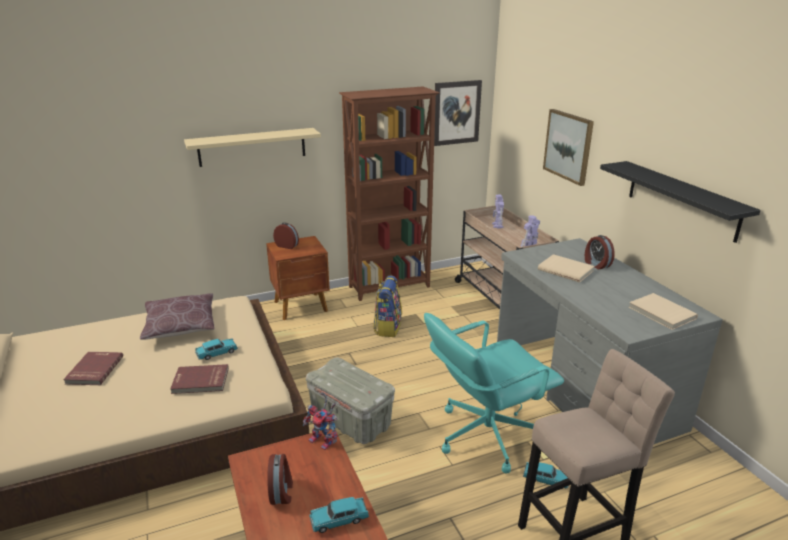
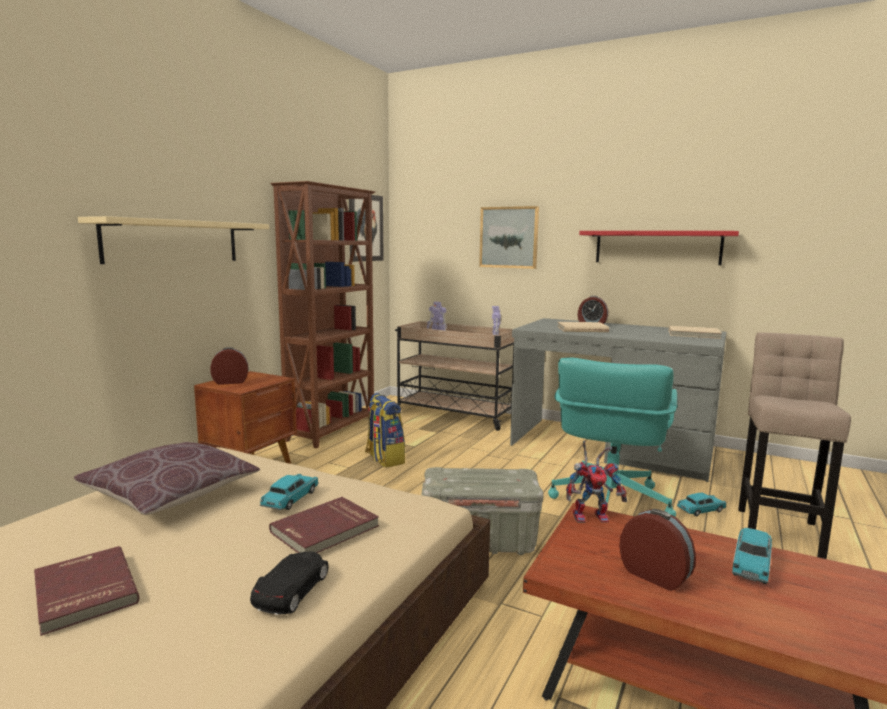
camera: 40 degrees left, 15 degrees down
black shelf [600,161,761,243] -> red shelf [579,231,739,265]
none -> black toy car [250,551,329,615]

